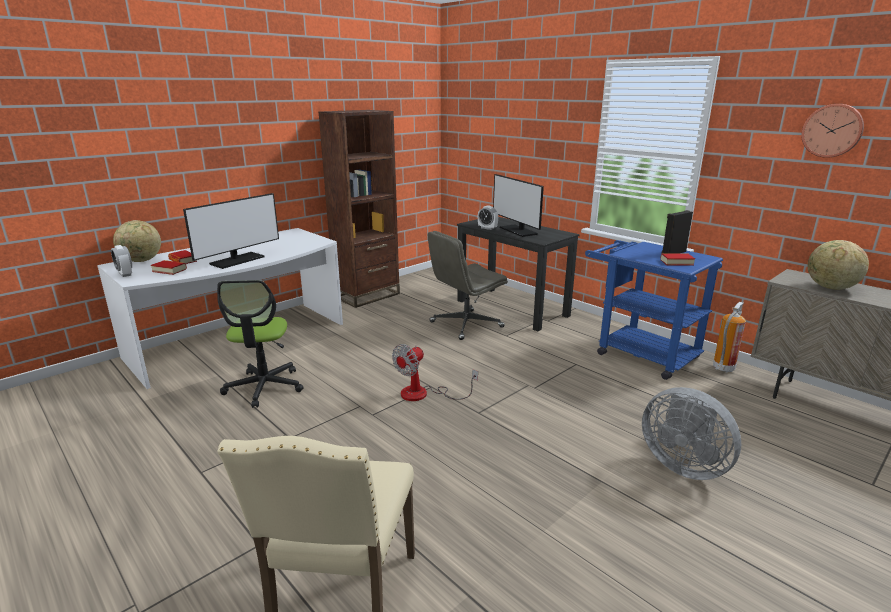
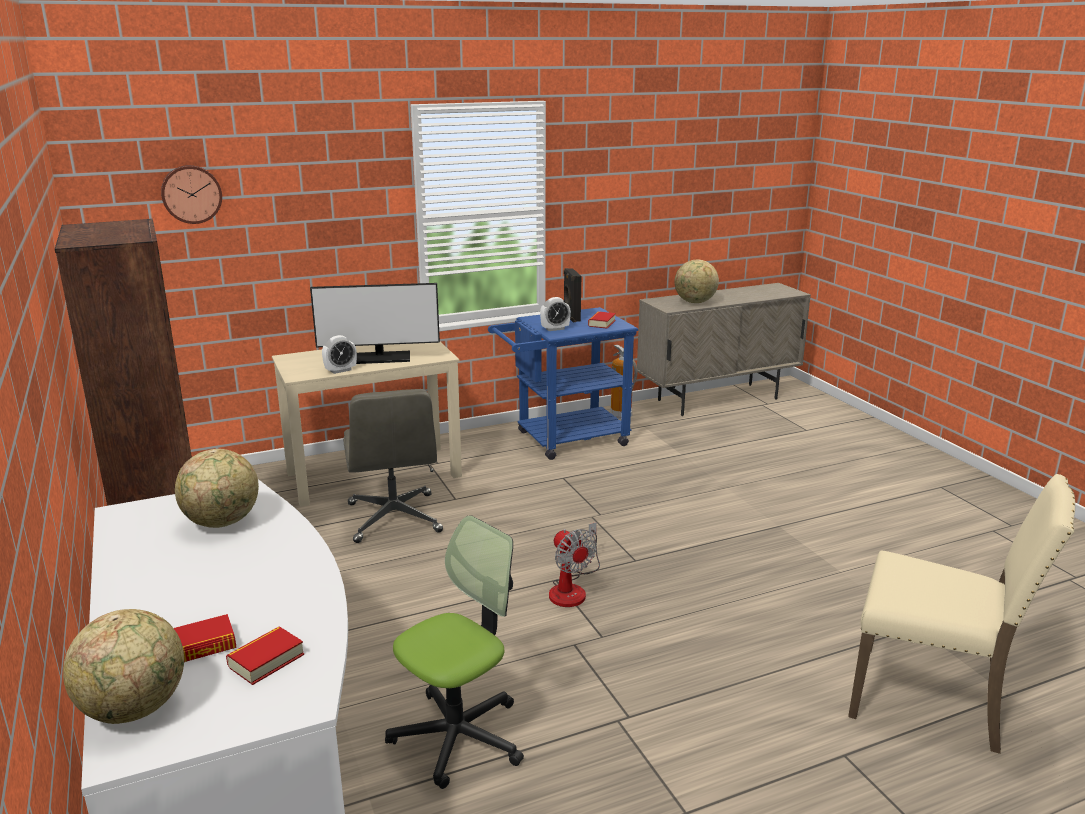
camera: 70 degrees left, 0 degrees up
alarm clock [111,245,132,277] -> alarm clock moved to [540,297,571,331]
monitor [183,193,279,269] -> none
office chair [217,280,304,408] -> office chair turned 60 degrees counterclockwise [385,515,524,789]
black desk [457,217,580,331] -> beige desk [272,342,462,507]
grey fan [642,387,741,480] -> none
wall clock [801,104,864,158] -> wall clock moved to [161,165,222,224]
none -> globe [175,449,259,528]

